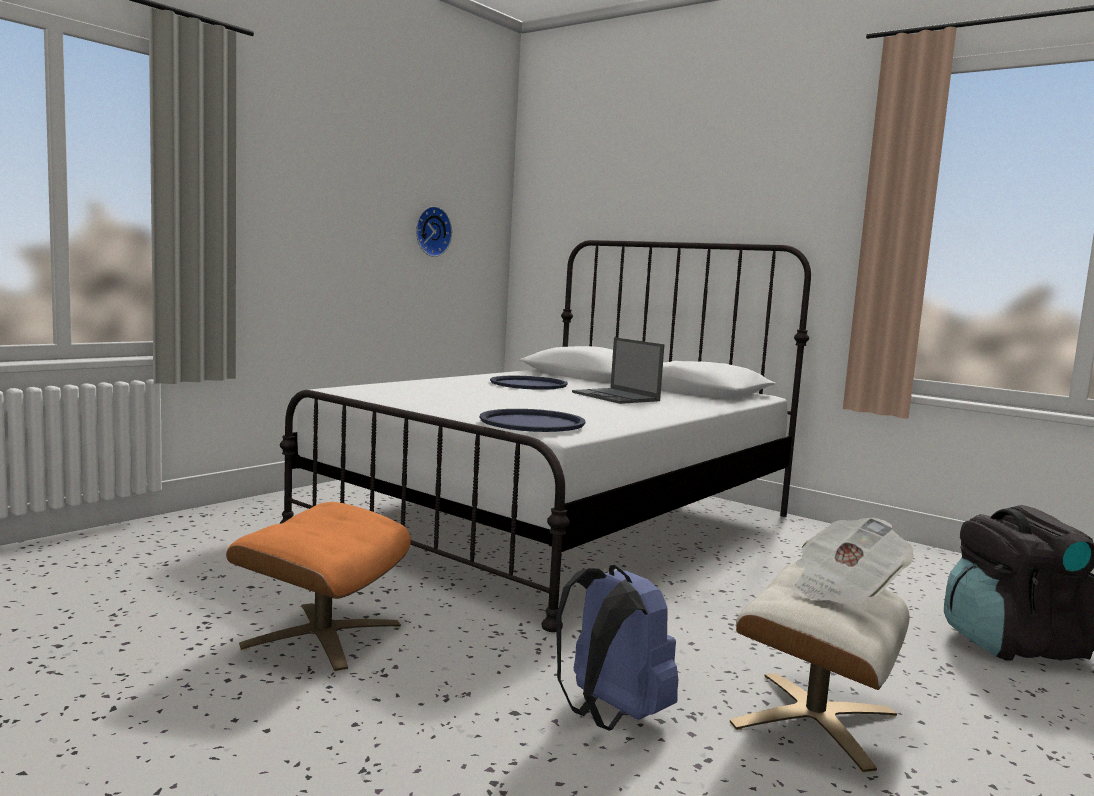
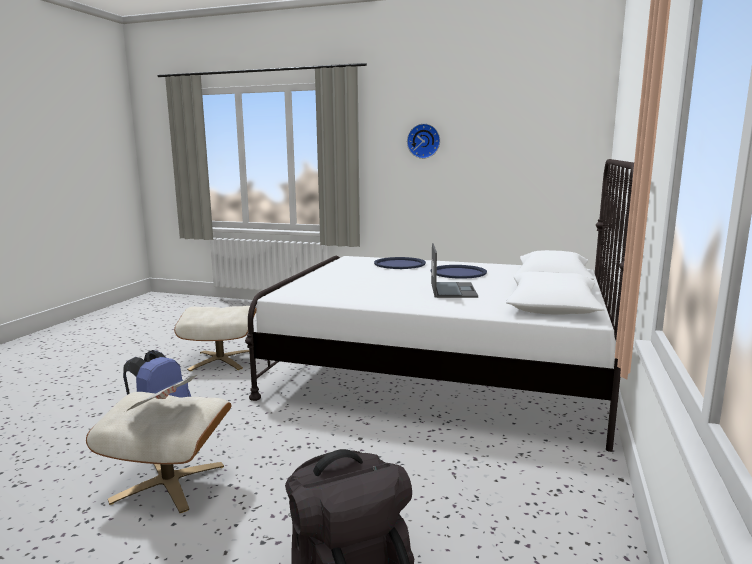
camera: 70 degrees right, 5 degrees up
orange ottoman [226,502,411,671] -> beige ottoman [174,306,257,371]
wall clock [416,206,452,257] -> wall clock moved to [407,123,440,159]
blue tray [480,409,586,432] -> blue tray moved to [374,257,426,269]
laptop [572,337,665,404] -> laptop turned 150 degrees clockwise [431,243,478,298]

